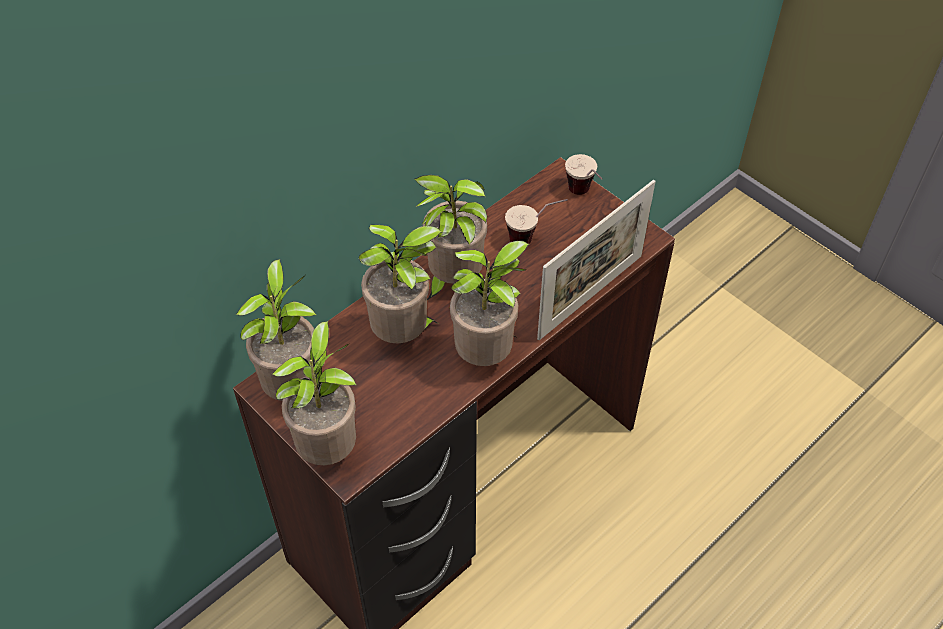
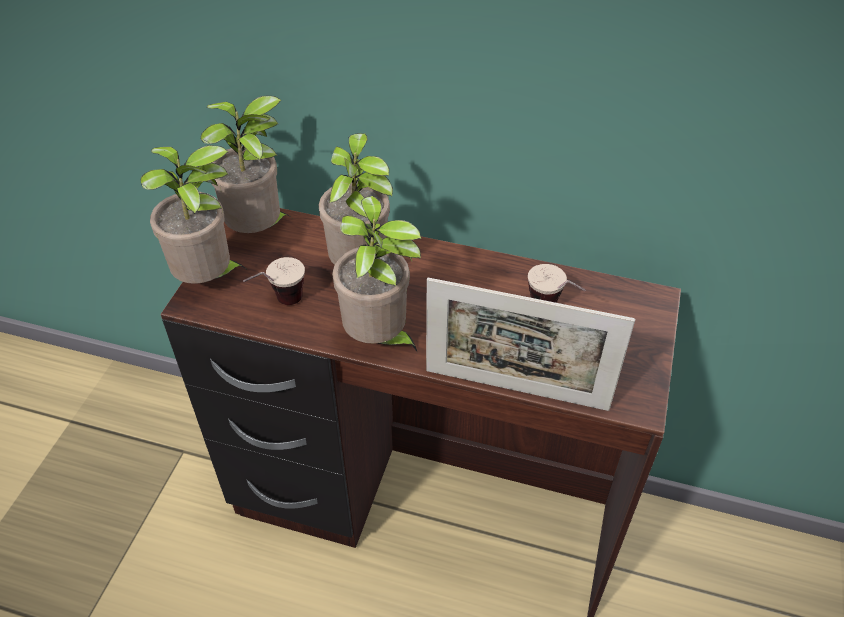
camera: 60 degrees right, 5 degrees down
potted plant [415,175,487,300] -> none
cup [565,154,603,195] -> cup moved to [243,257,305,305]

